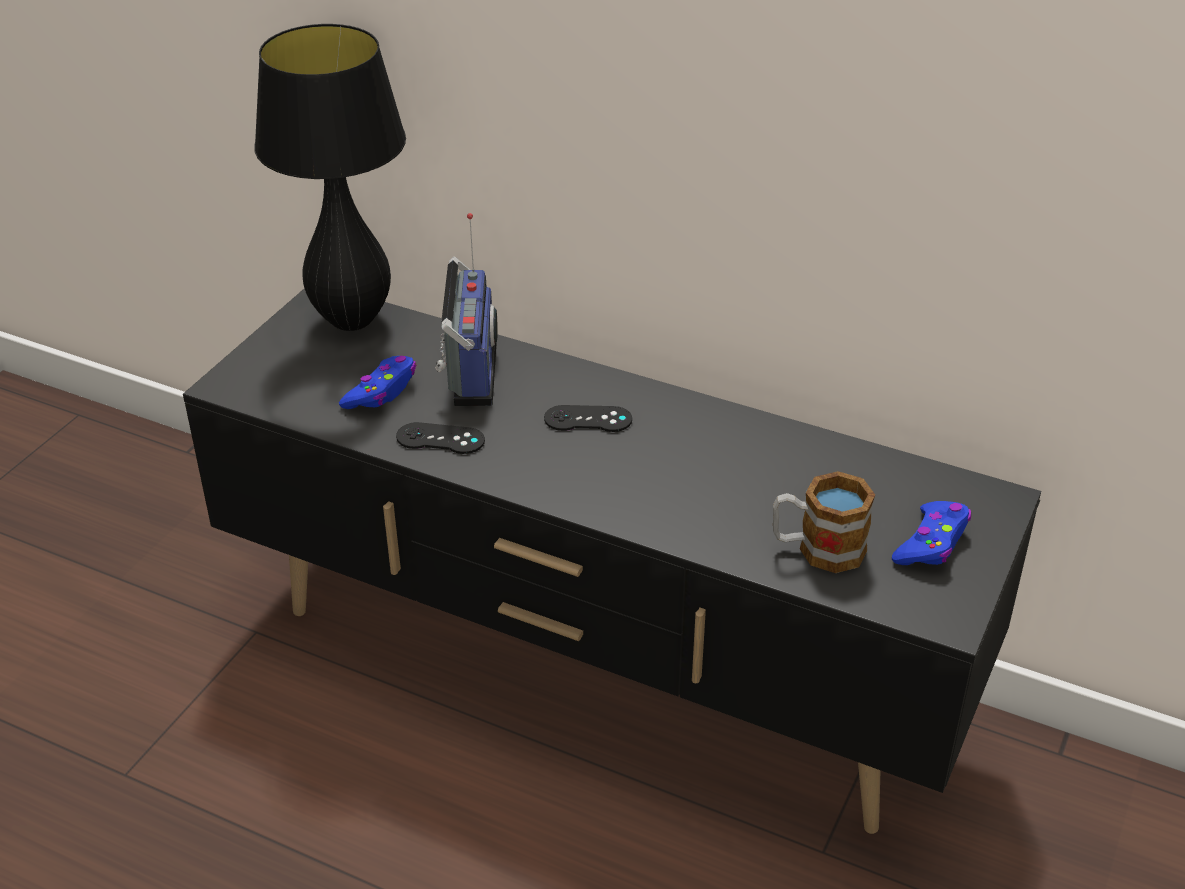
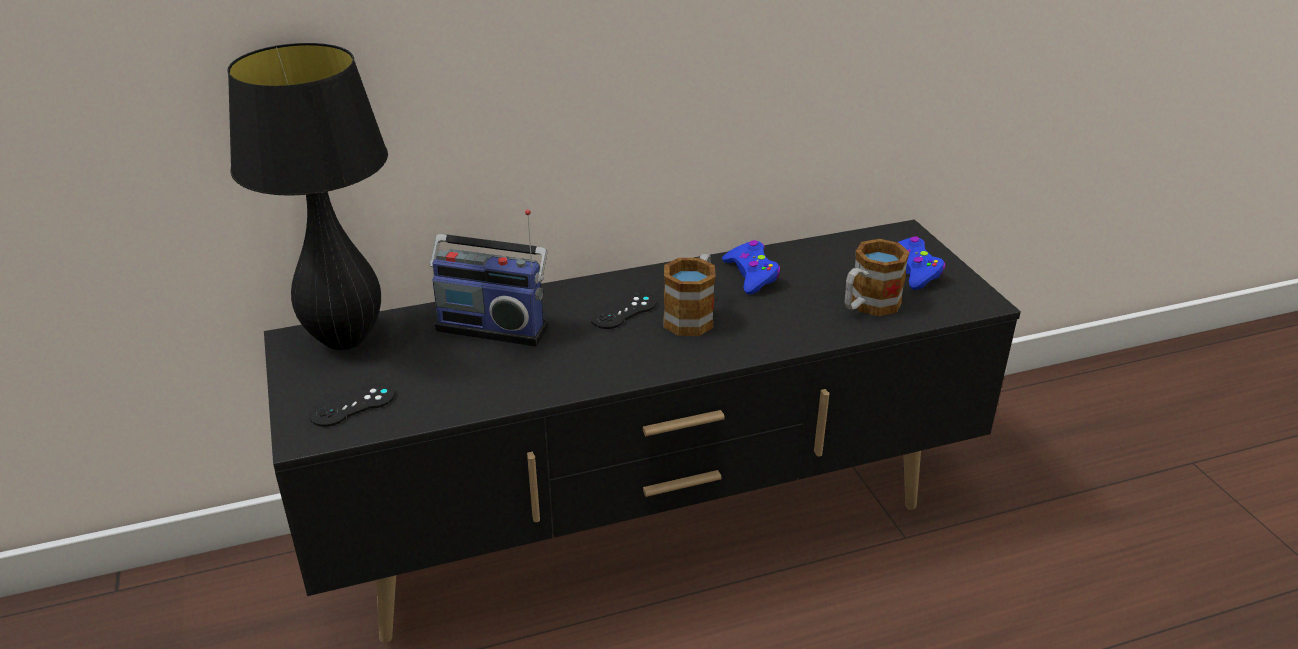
camera: 45 degrees left, 5 degrees down
blue game controller [339,356,416,409] -> blue game controller moved to [722,240,780,294]
black game controller [396,422,485,454] -> black game controller moved to [309,383,395,427]
radio [435,213,497,406] -> radio turned 150 degrees clockwise [429,209,548,347]
none -> mug [664,254,716,336]

